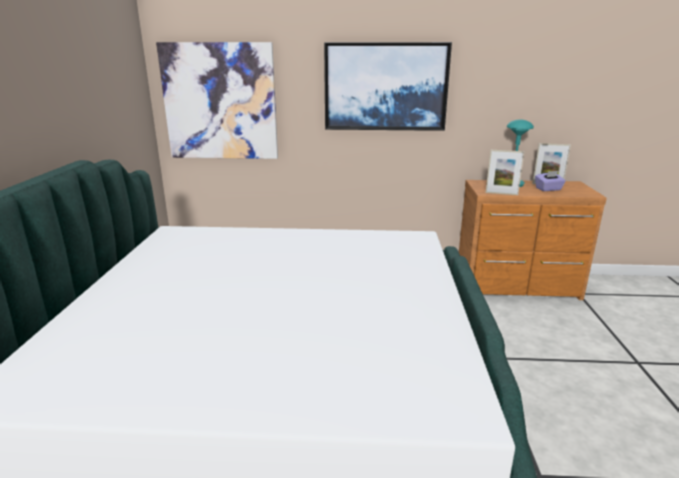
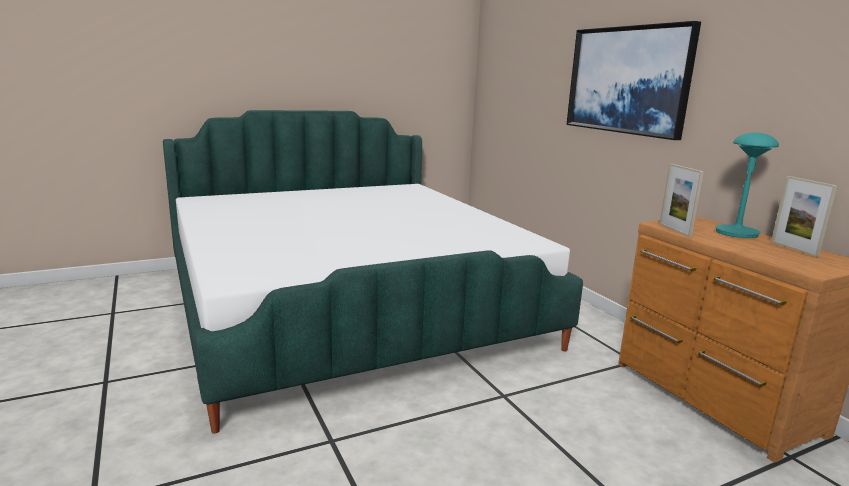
camera: 60 degrees right, 5 degrees down
picture [156,42,278,159] -> none
purple tissue box [535,171,566,191] -> none

